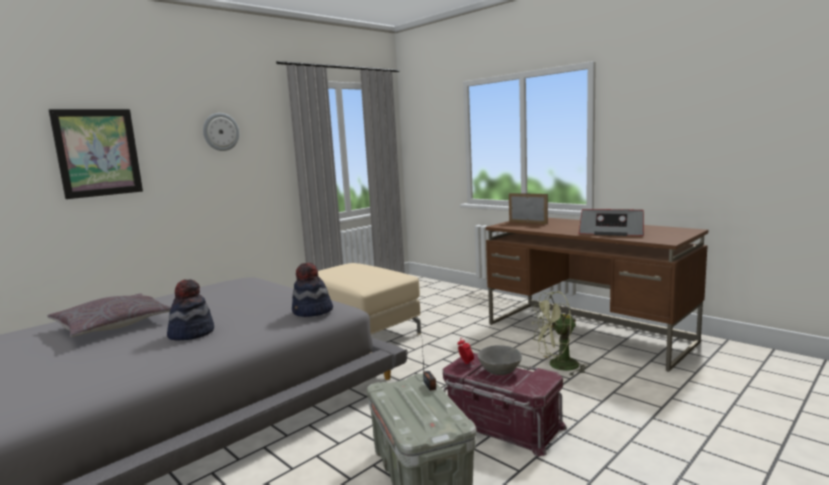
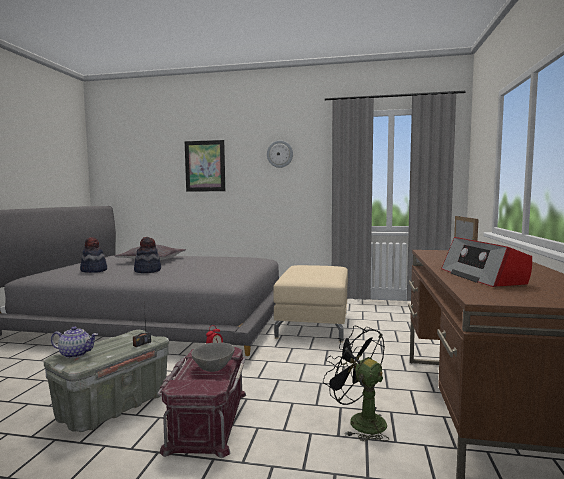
camera: 55 degrees right, 5 degrees down
hat [292,263,333,317] -> hat moved to [80,237,107,273]
green fan [532,291,590,375] -> black fan [323,326,389,442]
none -> teapot [51,326,98,358]

